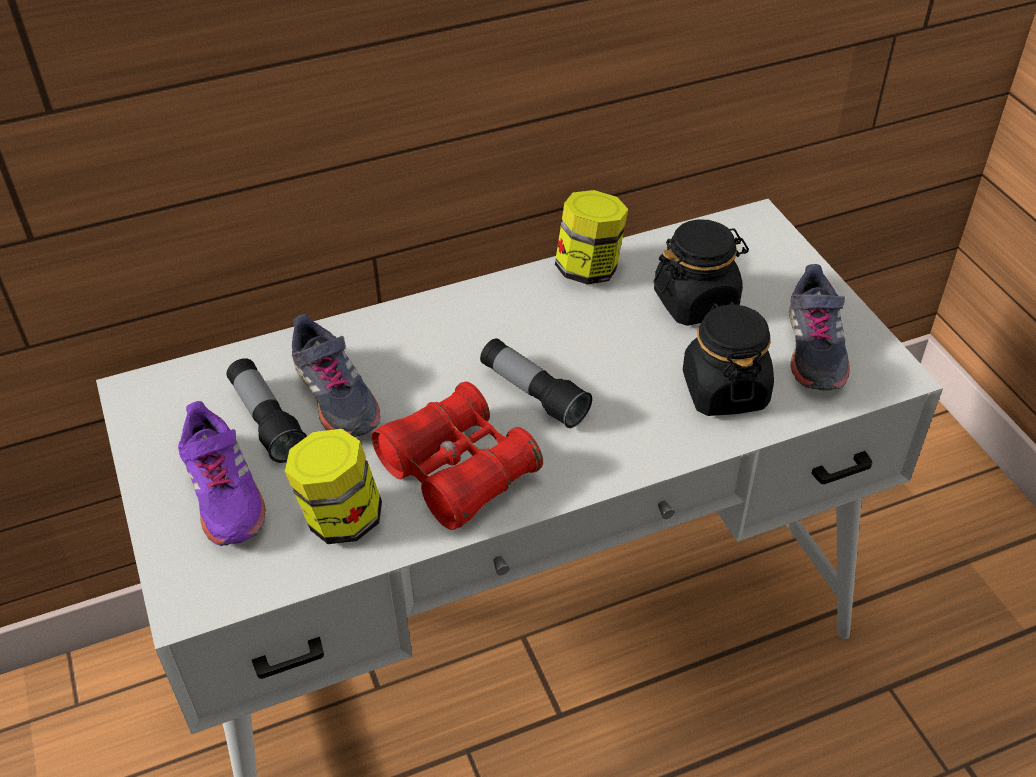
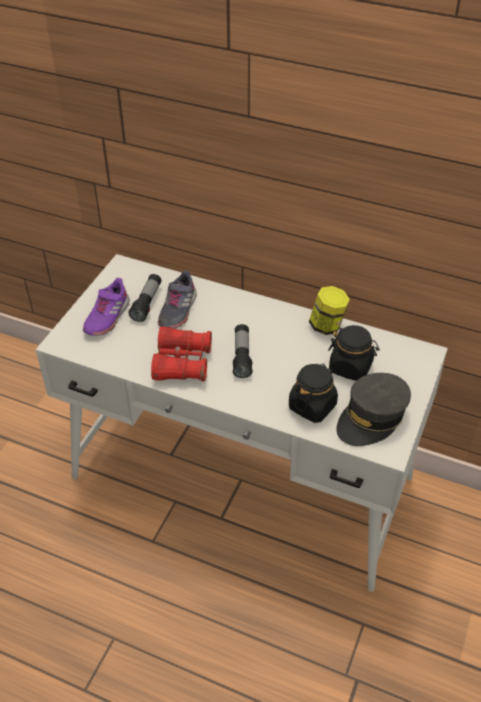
camera: 45 degrees right, 0 degrees up
jar [285,429,382,544] -> none
grey shoe [789,264,850,391] -> grey cap [336,373,411,446]

